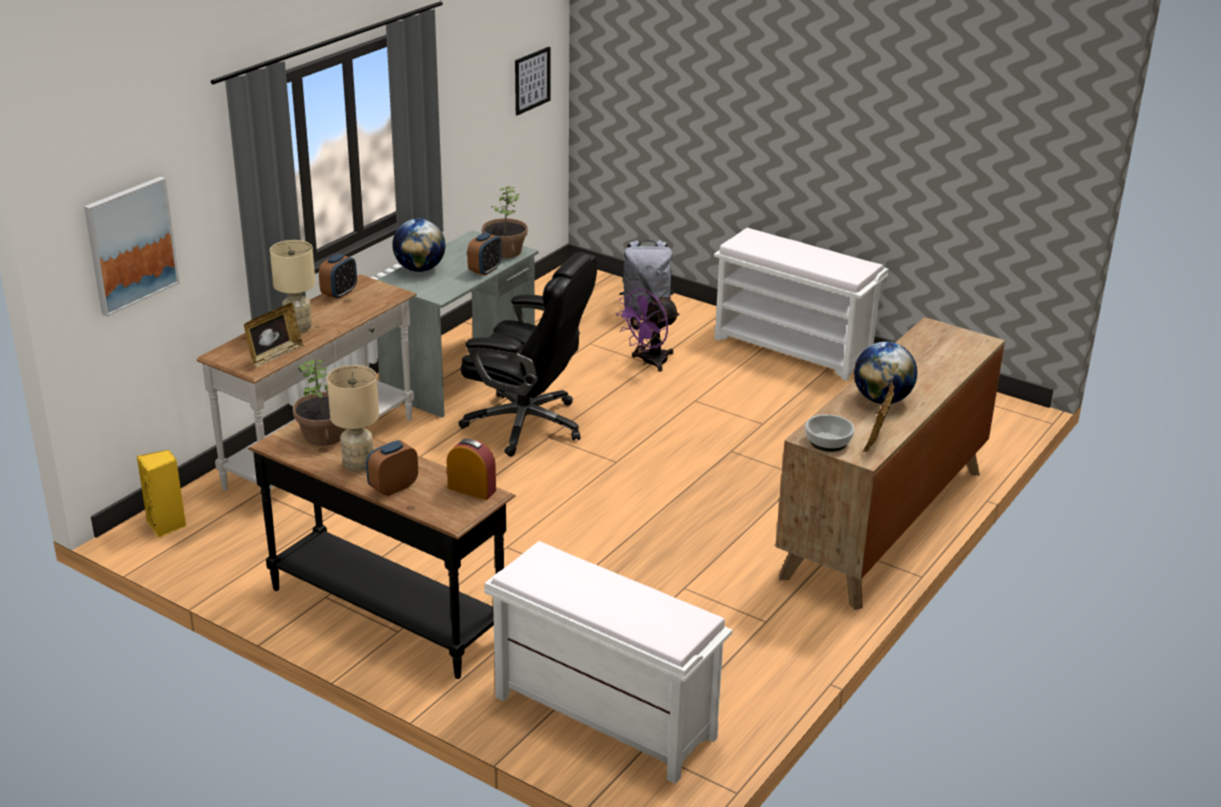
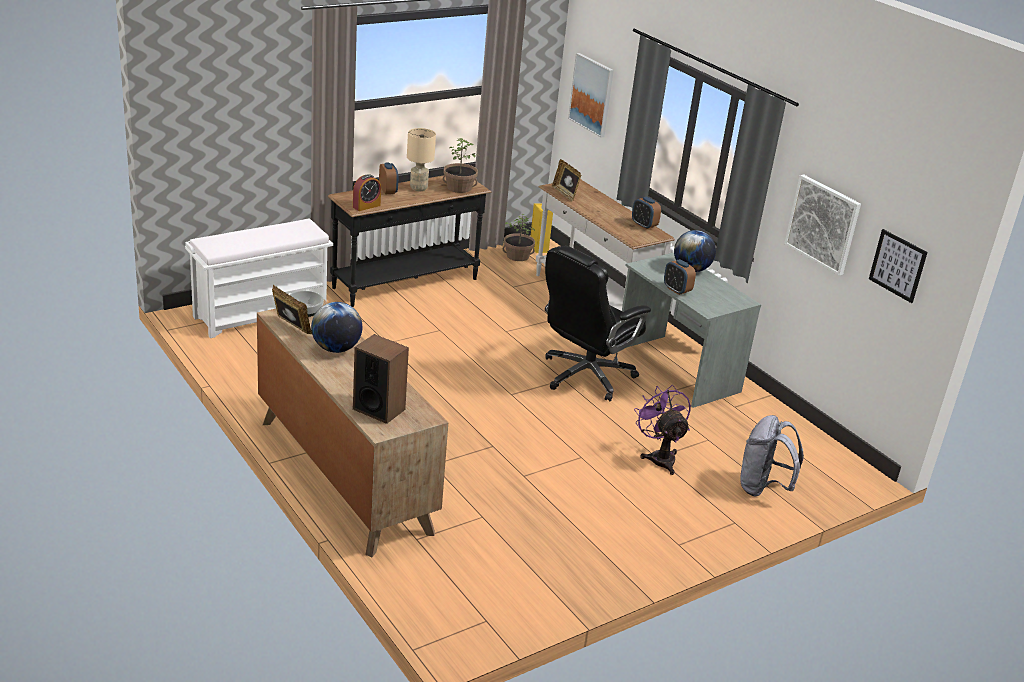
camera: 110 degrees right, 0 degrees up
beige table lamp [270,240,315,333] -> none
potted plant [482,186,528,258] -> potted plant moved to [503,214,535,261]
white bench [714,228,888,381] -> none
none -> speaker [353,334,409,424]
none -> picture [784,175,861,276]

